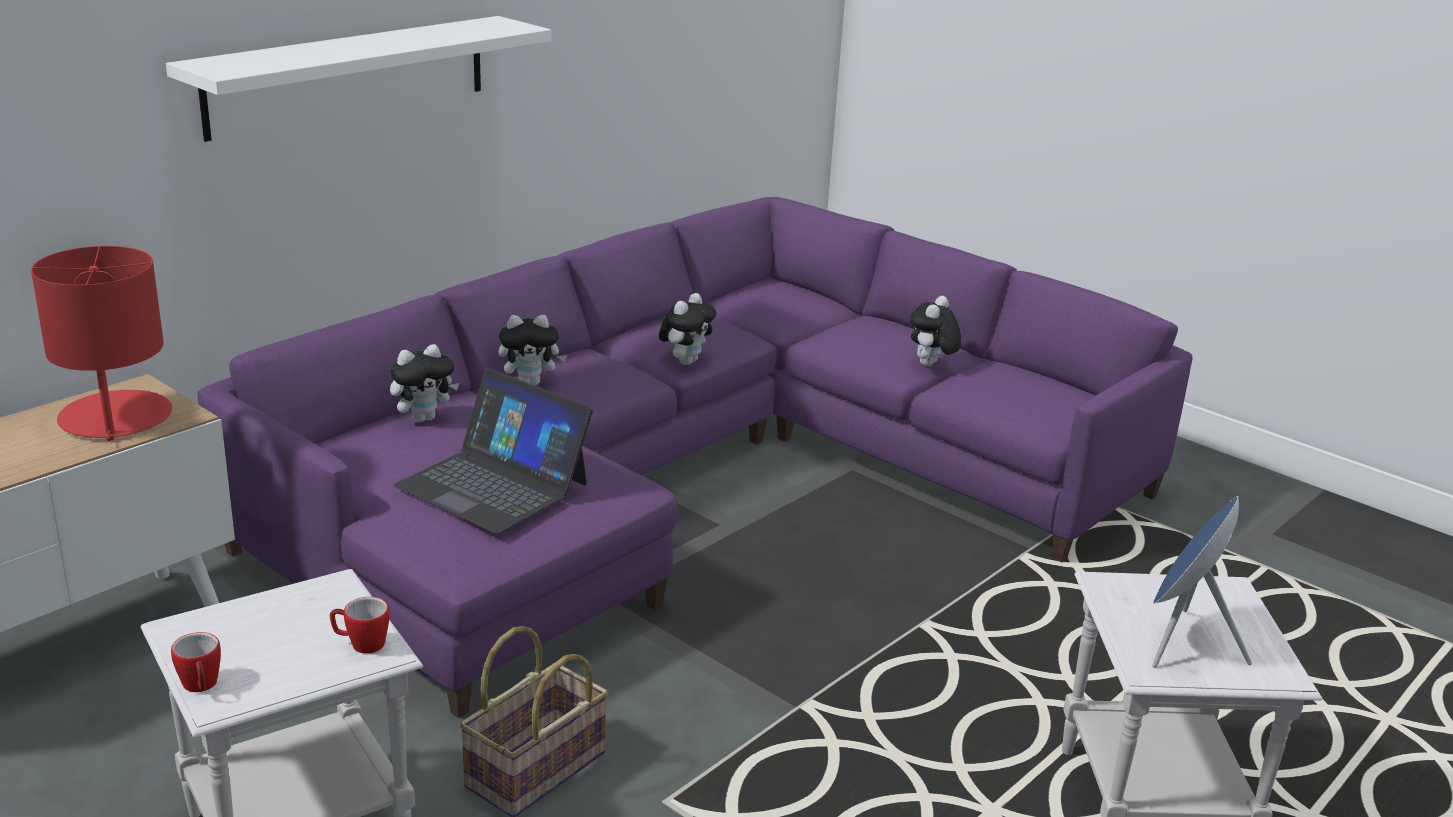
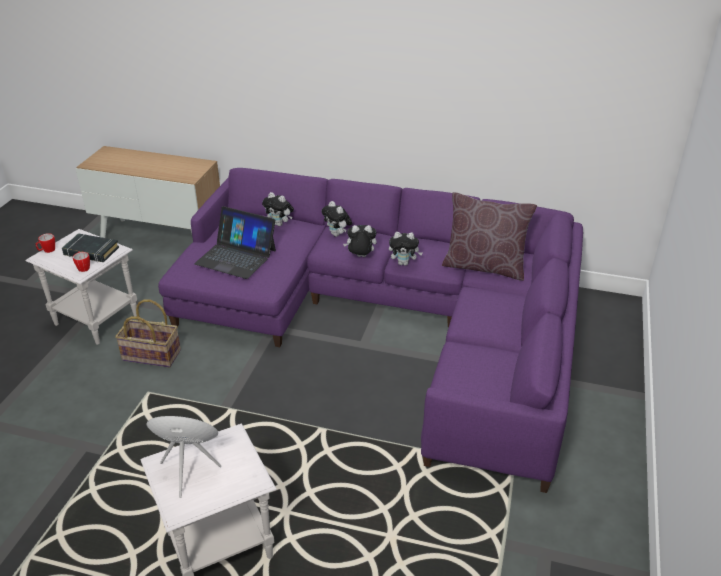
camera: 65 degrees right, 10 degrees up
red table lamp [31,246,172,441] -> none
white shelf [166,16,552,142] -> none
laptop [393,368,593,534] -> laptop turned 75 degrees counterclockwise [194,206,276,279]
plush toy [910,296,961,366] -> plush toy moved to [343,225,377,257]
none -> black book [62,233,119,262]
none -> brown pillow [442,192,537,281]

